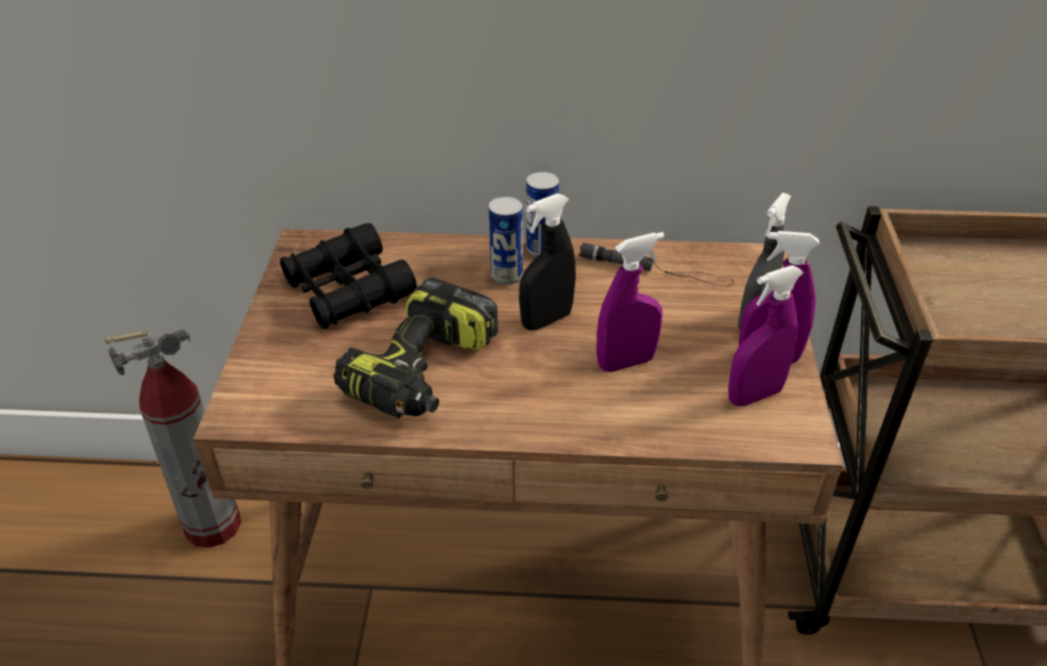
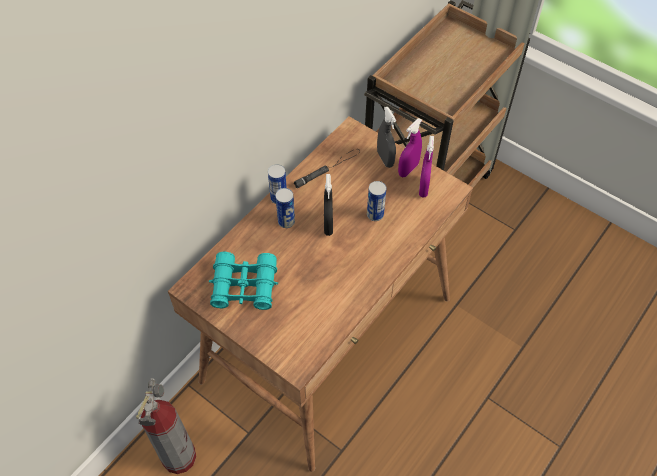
camera: 55 degrees left, 15 degrees up
black binoculars [280,223,417,329] -> turquoise binoculars [209,252,278,310]
power drill [333,278,498,418] -> none
purple spray bottle [596,232,665,372] -> can [367,181,387,221]

